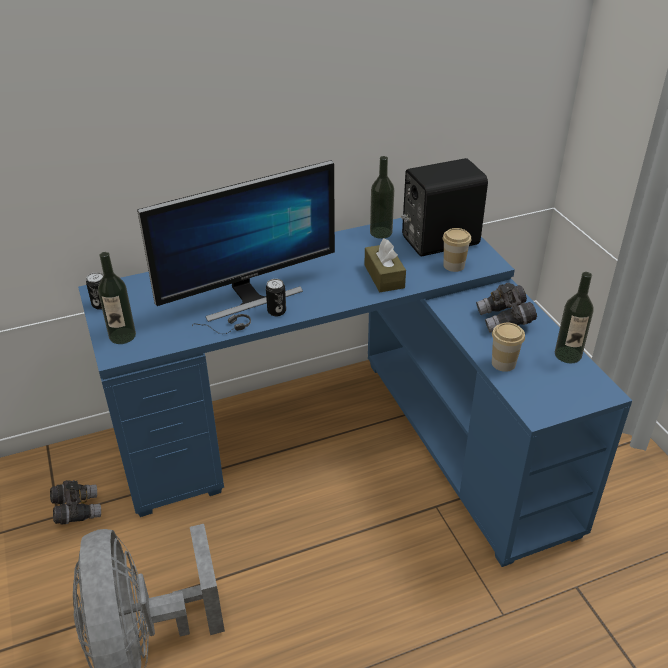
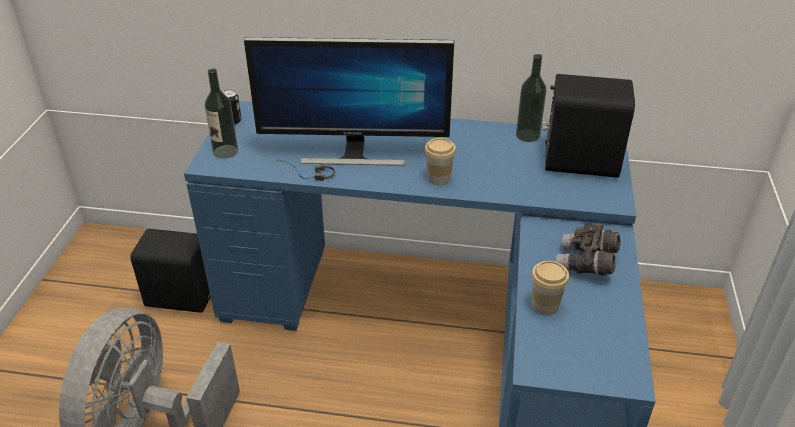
camera: 30 degrees right, 0 degrees up
grey binoculars [50,480,101,525] -> black speaker [130,229,211,313]
can [266,279,286,316] -> none
brown tissue box [364,238,406,292] -> none
cup [442,228,471,272] -> cup moved to [425,138,456,186]
bottle [555,272,594,364] -> none

